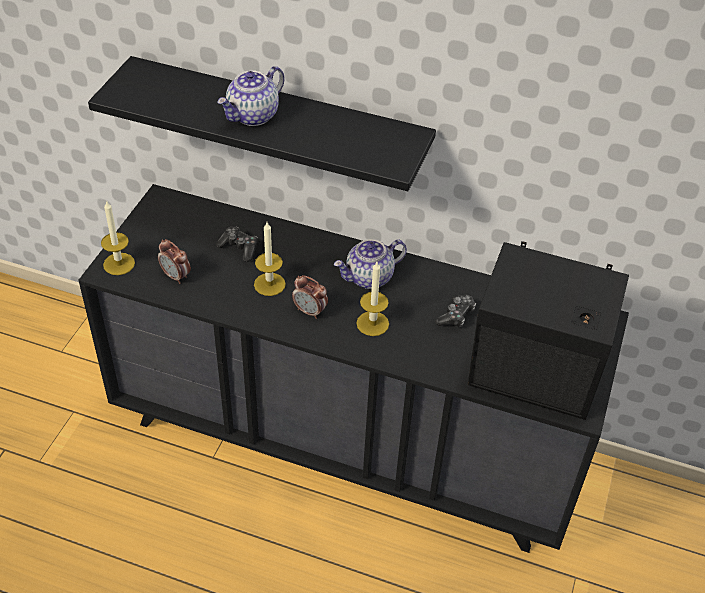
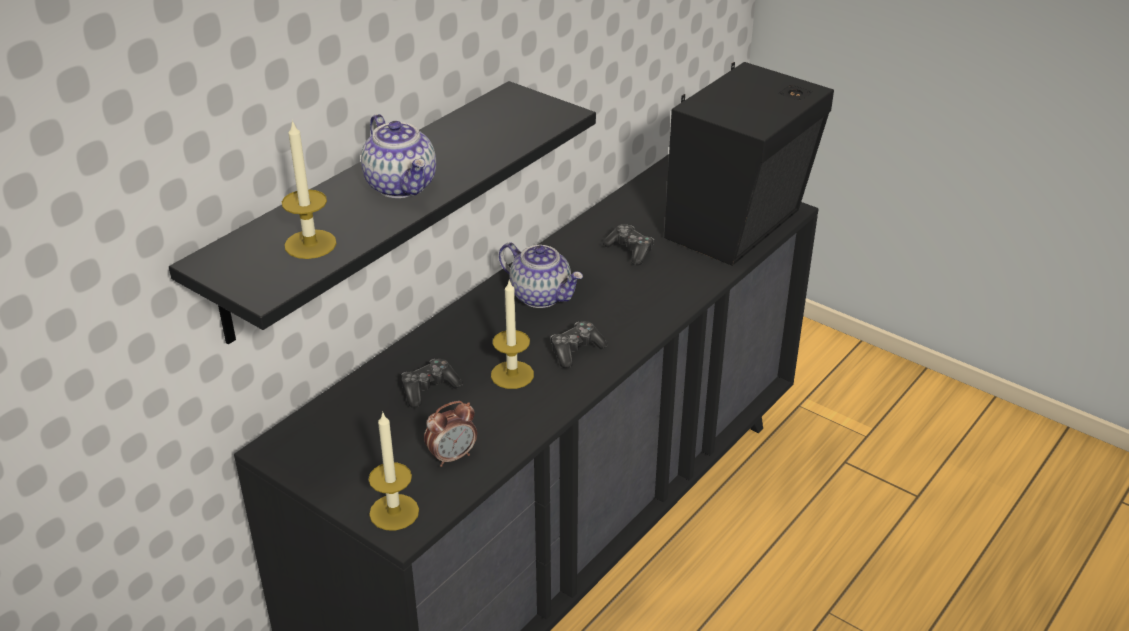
camera: 70 degrees left, 10 degrees down
alarm clock [292,275,328,319] -> game controller [550,321,608,368]
teapot [334,239,407,289] -> teapot turned 45 degrees counterclockwise [499,242,583,308]
candle [356,262,389,336] -> candle moved to [282,120,337,259]

